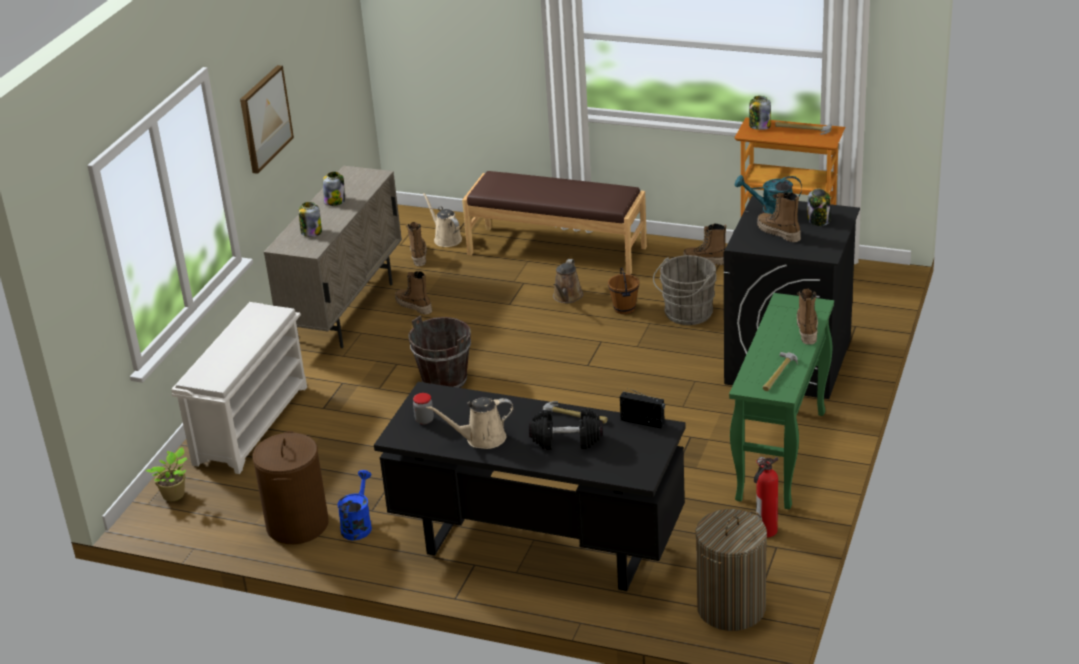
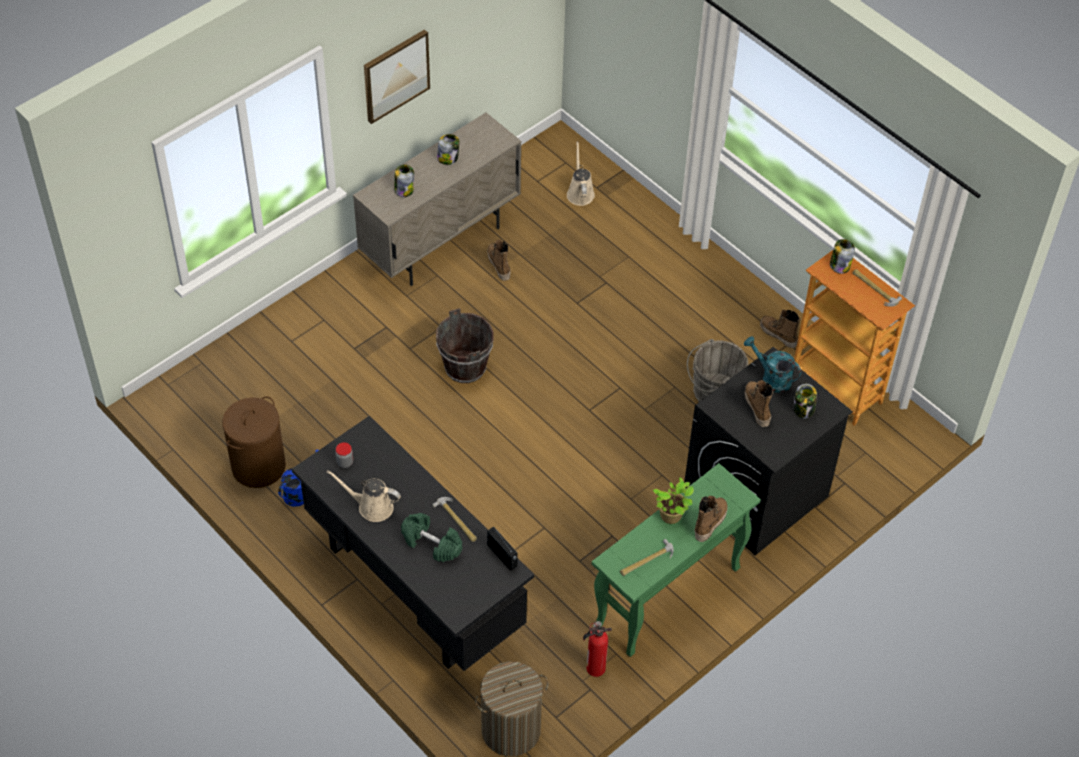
camera: 25 degrees right, 20 degrees up
potted plant [146,447,187,501] -> potted plant moved to [653,477,694,524]
white shoe rack [171,302,307,474] -> none
boot [406,222,427,266] -> none
brown bench [462,171,647,275] -> none
black dumbbell [529,409,603,450] -> green dumbbell [401,513,463,562]
brown watering can [553,259,583,303] -> none
brown bucket [608,268,639,314] -> none

